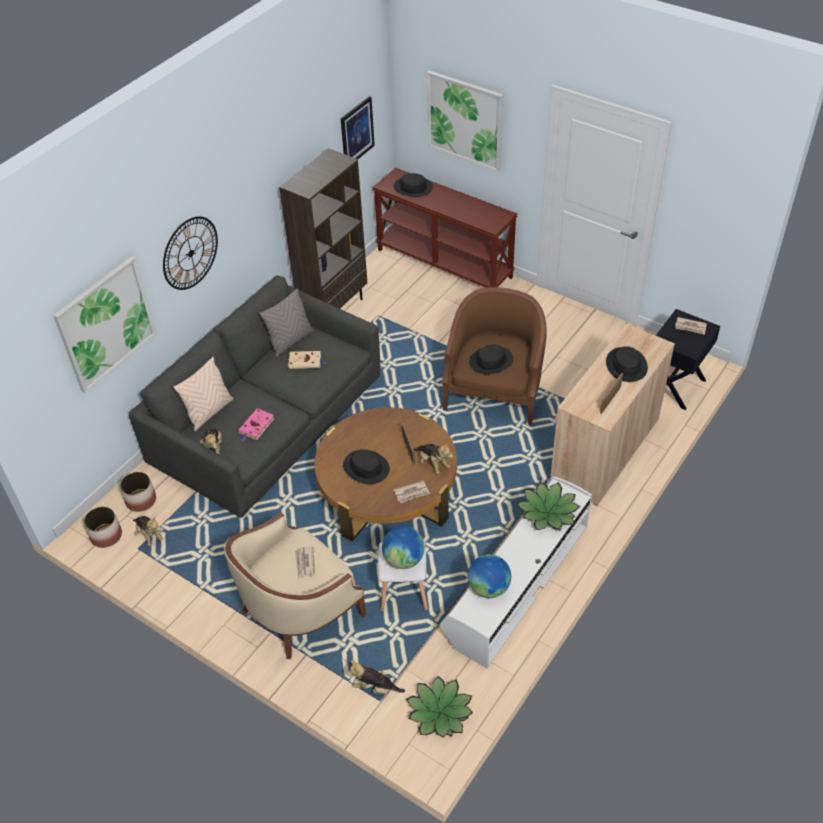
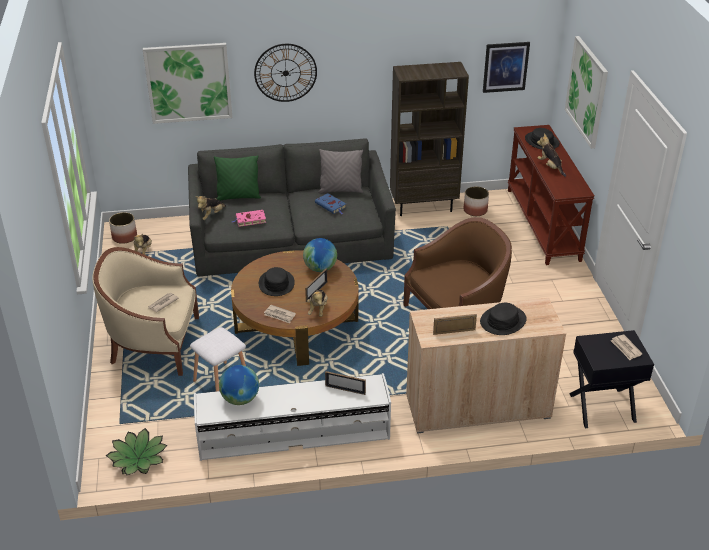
camera: 45 degrees right, 10 degrees down
planter [119,472,156,512] -> planter moved to [464,186,489,216]
beige pillow [173,357,234,431] -> green pillow [214,155,261,201]
beige book [288,351,327,369] -> blue book [315,193,346,214]
plush toy [346,661,405,694] -> plush toy moved to [537,133,566,177]
globe [382,526,425,569] -> globe moved to [303,238,337,272]
black hat [469,345,513,374] -> none
potted plant [517,482,580,531] -> picture frame [325,371,366,395]

